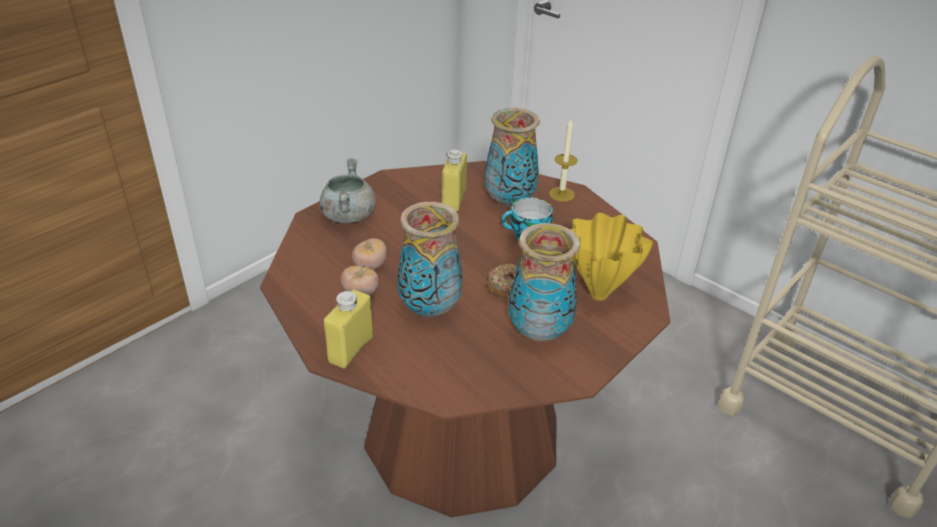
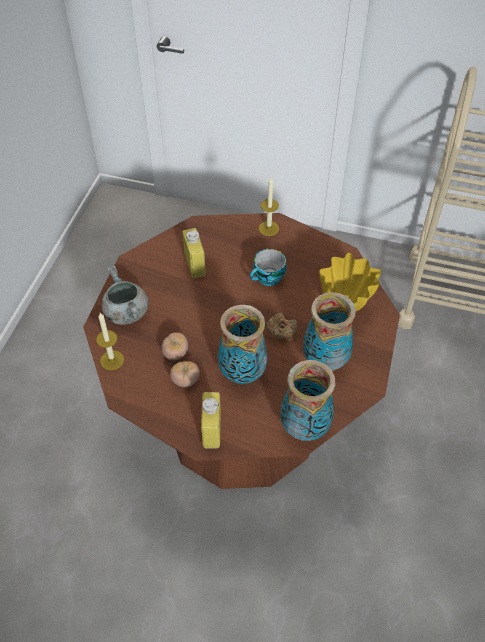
camera: 25 degrees left, 15 degrees up
vase [485,108,540,208] -> vase moved to [281,360,335,441]
none -> candle [96,313,124,370]

